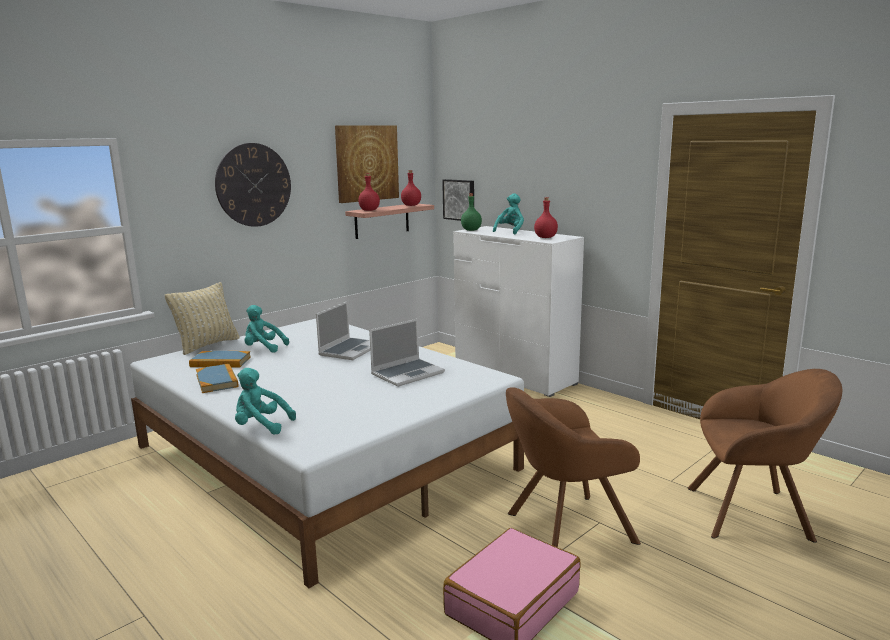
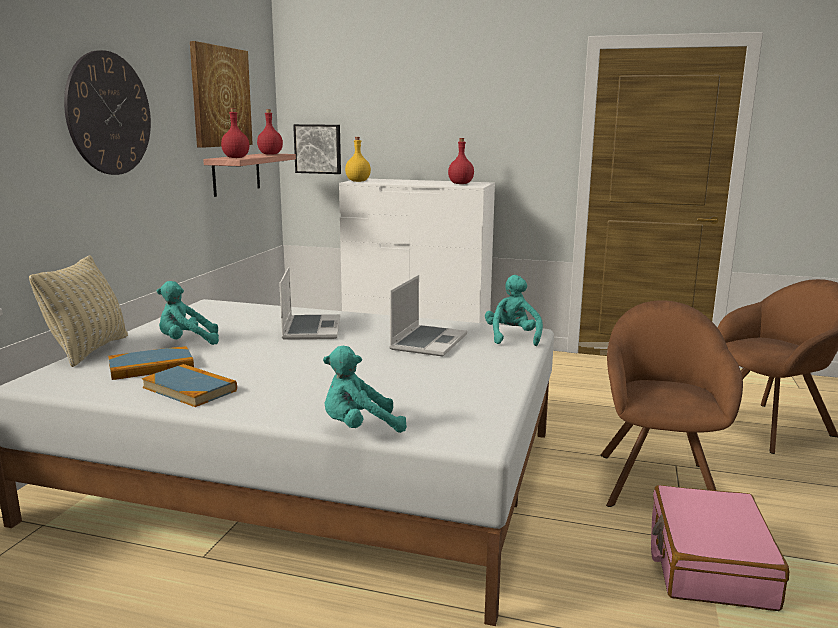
camera: 30 degrees left, 0 degrees up
green bottle [461,193,482,231] -> yellow bottle [345,137,371,182]
turquoise plush toy [493,193,524,235] -> turquoise plush toy moved to [485,275,543,346]
brown armchair [506,387,641,547] -> brown armchair turned 150 degrees clockwise [600,300,743,507]

